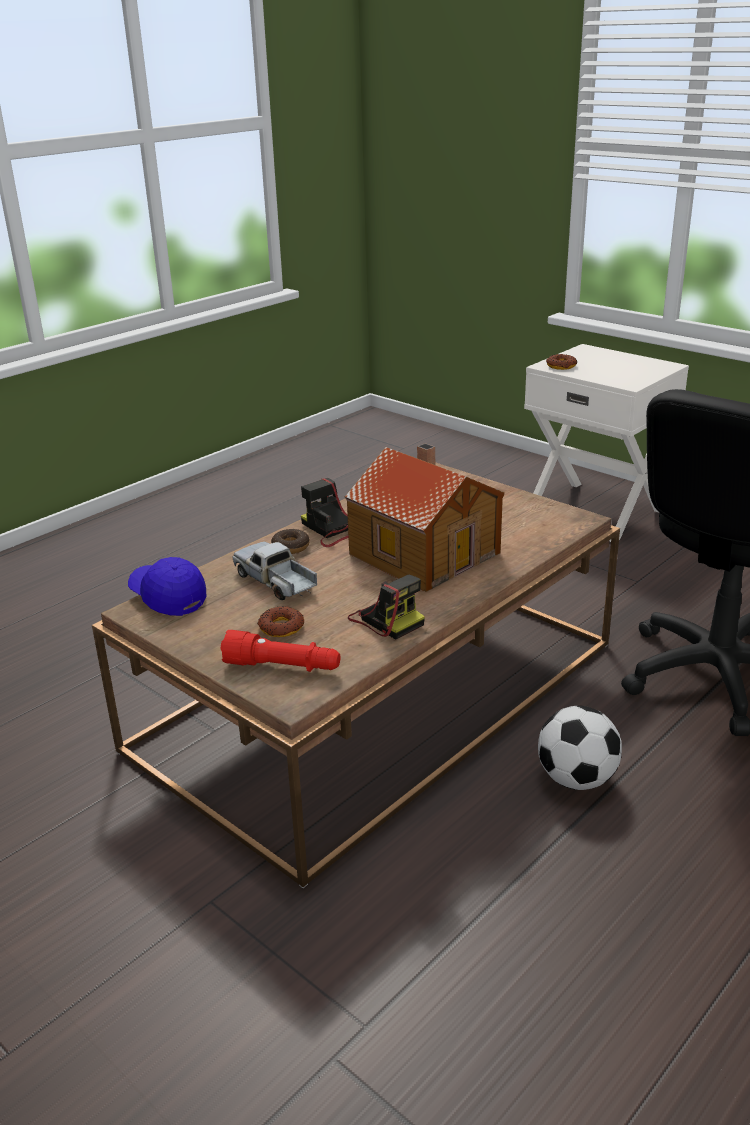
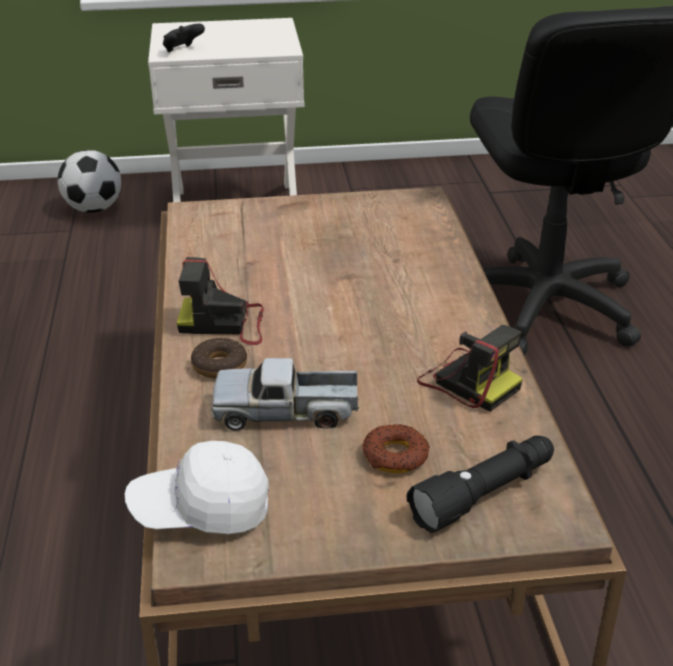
camera: 50 degrees left, 5 degrees up
blue cap [128,557,206,616] -> white cap [125,441,269,535]
red flashlight [220,630,340,672] -> black flashlight [407,435,554,533]
toy house [345,443,505,592] -> none
camera [348,575,425,639] -> camera turned 45 degrees clockwise [417,325,523,411]
football [538,706,622,790] -> football moved to [58,150,122,213]
donut [546,354,577,370] -> black game controller [163,24,205,52]

